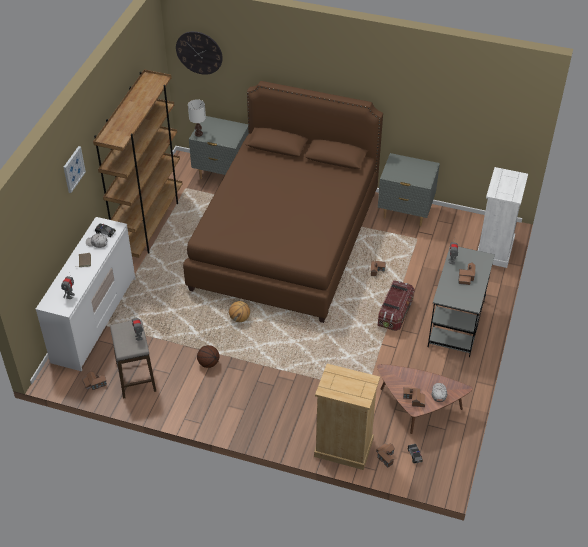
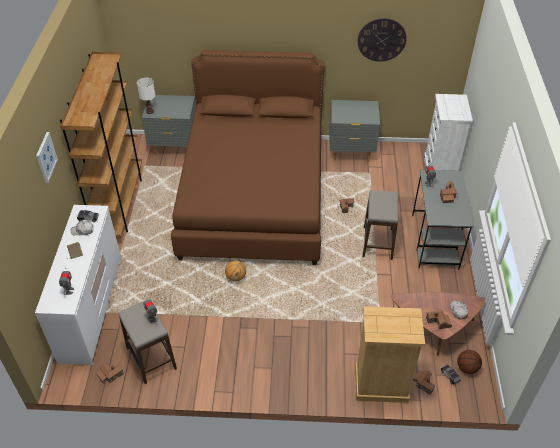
camera: 15 degrees left, 0 degrees up
wall clock [176,31,223,75] -> wall clock moved to [358,18,407,62]
basketball [197,345,219,368] -> basketball moved to [457,350,482,374]
storage box [378,280,415,331] -> stool [362,190,398,260]

